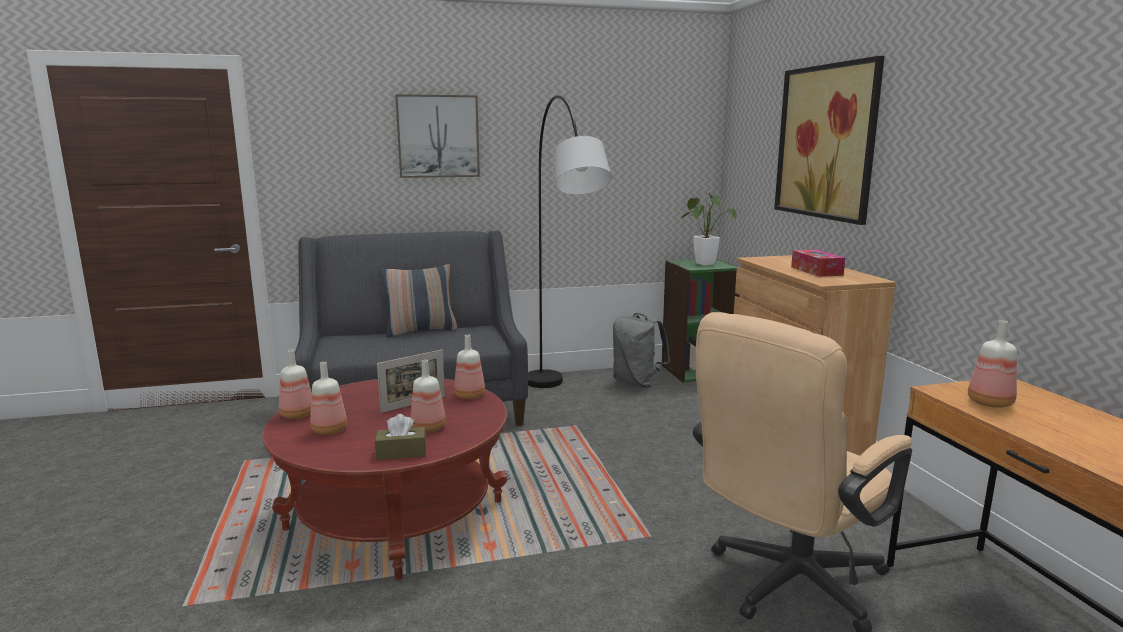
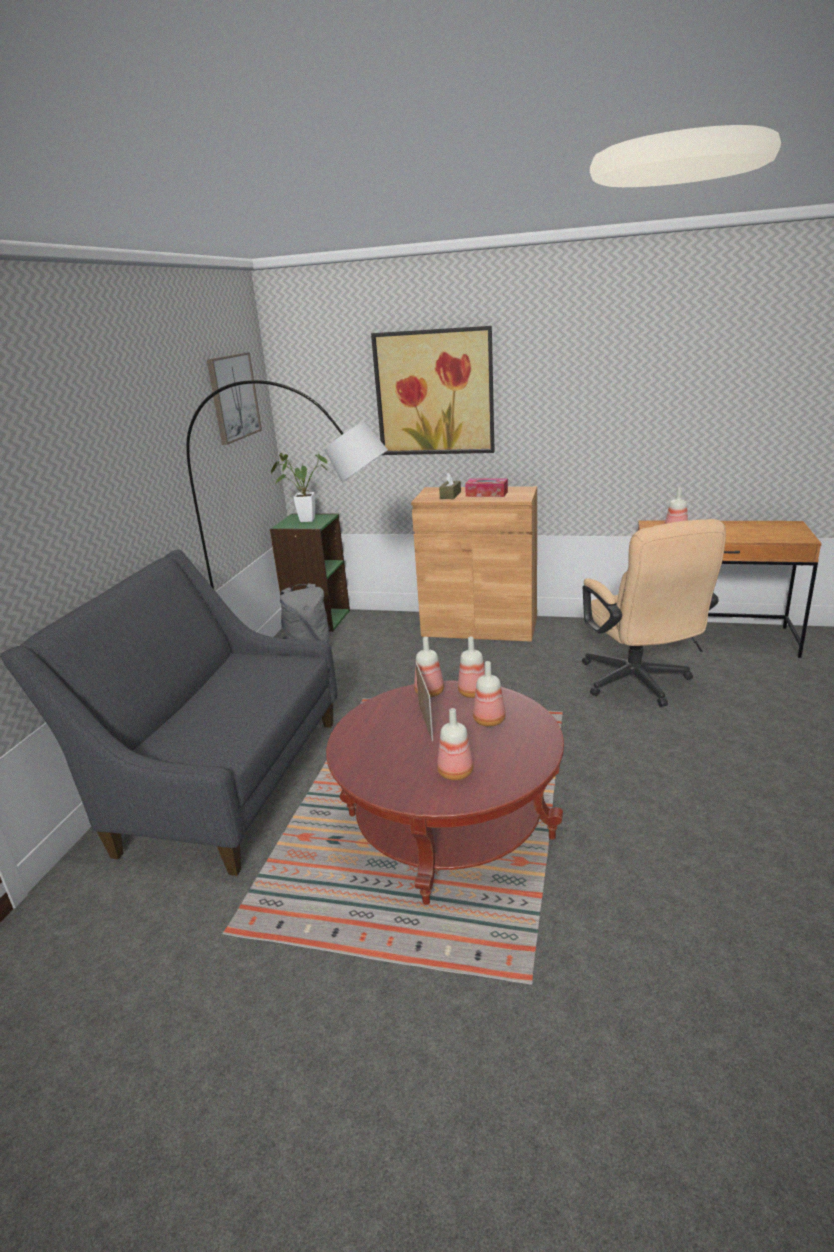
camera: 60 degrees left, 10 degrees up
bottle [279,350,312,419] -> bottle moved to [458,637,485,698]
brown tissue box [375,414,426,460] -> brown tissue box moved to [439,472,461,499]
pillow [380,264,458,337] -> none
picture [395,94,480,178] -> picture moved to [207,352,262,445]

